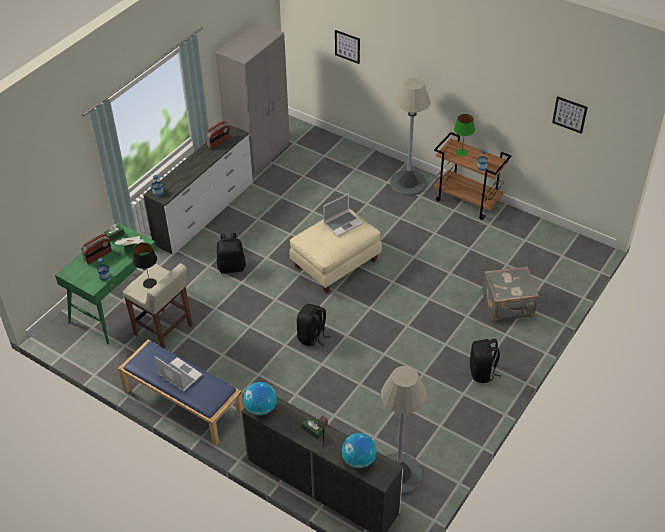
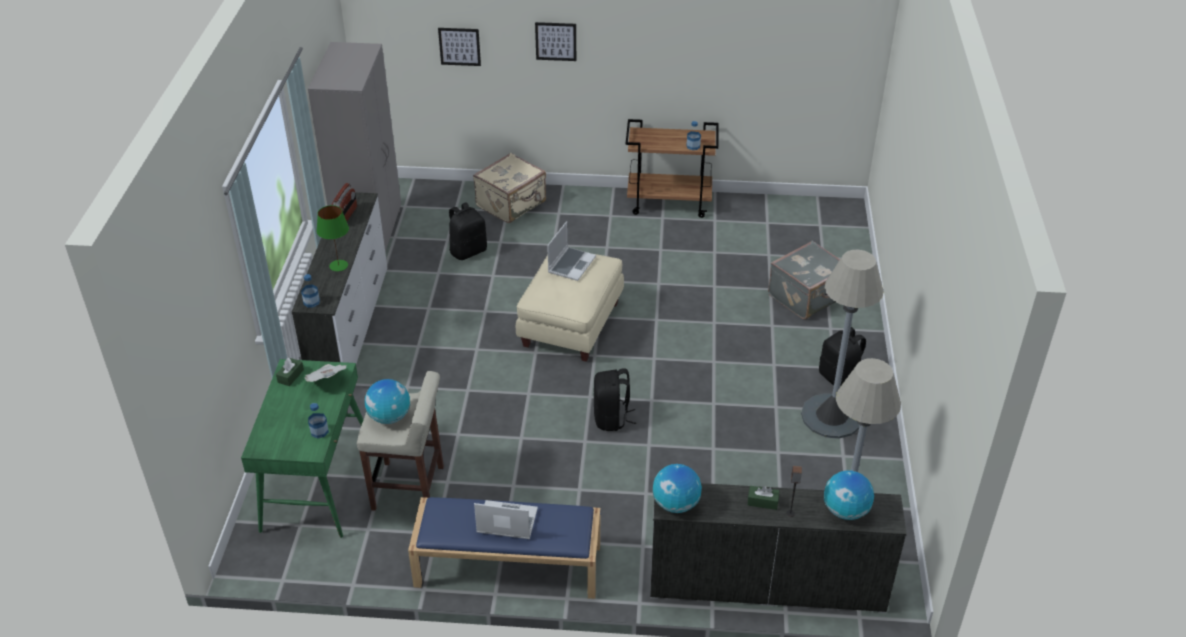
camera: 30 degrees left, 5 degrees down
radio [81,234,112,264] -> none
black table lamp [133,243,157,288] -> globe [365,379,410,424]
black backpack [217,233,246,273] -> black backpack moved to [449,202,487,260]
grey floor lamp [390,78,430,196] -> grey floor lamp moved to [801,250,883,439]
green table lamp [454,114,475,157] -> green table lamp moved to [316,205,349,271]
picture [552,96,588,134] -> picture moved to [535,22,576,61]
none -> beige suitcase [473,153,546,223]

